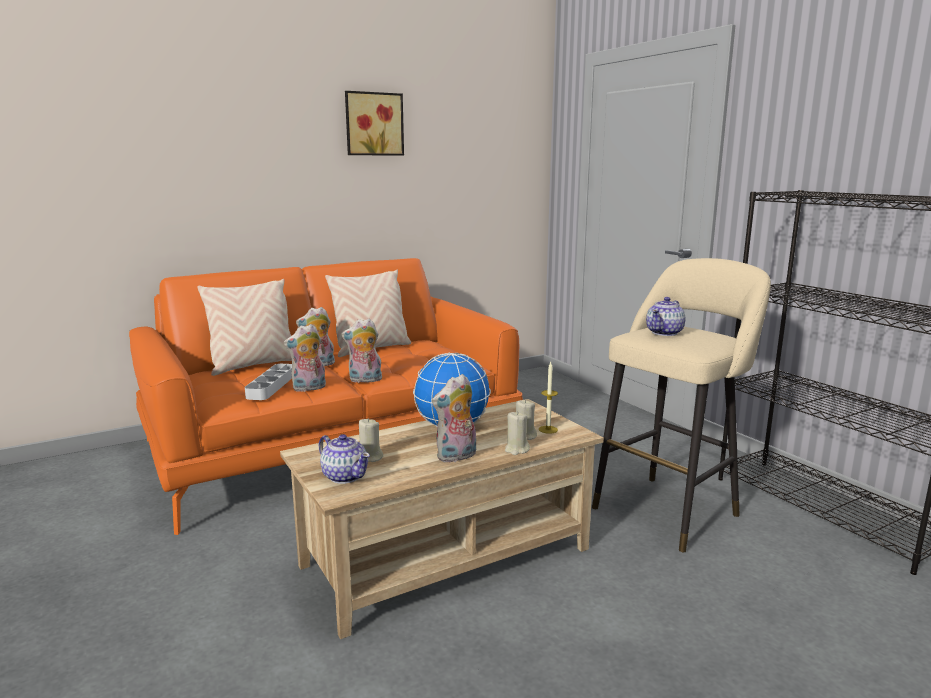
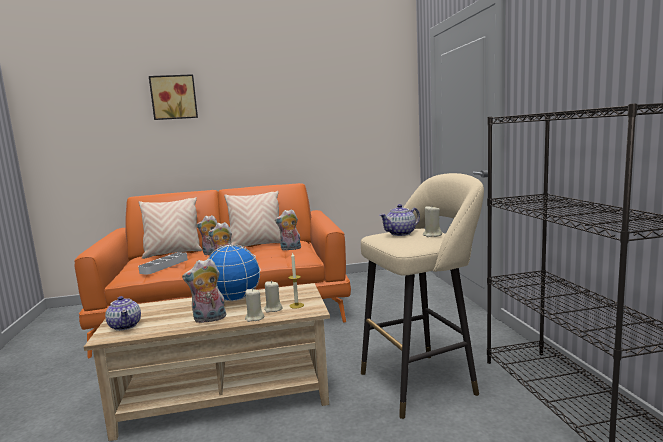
camera: 20 degrees right, 5 degrees down
plush toy [284,324,326,392] -> plush toy moved to [275,209,301,251]
picture [345,91,404,155] -> picture moved to [149,74,198,120]
beige candle [359,418,383,462] -> beige candle moved to [423,206,442,237]

